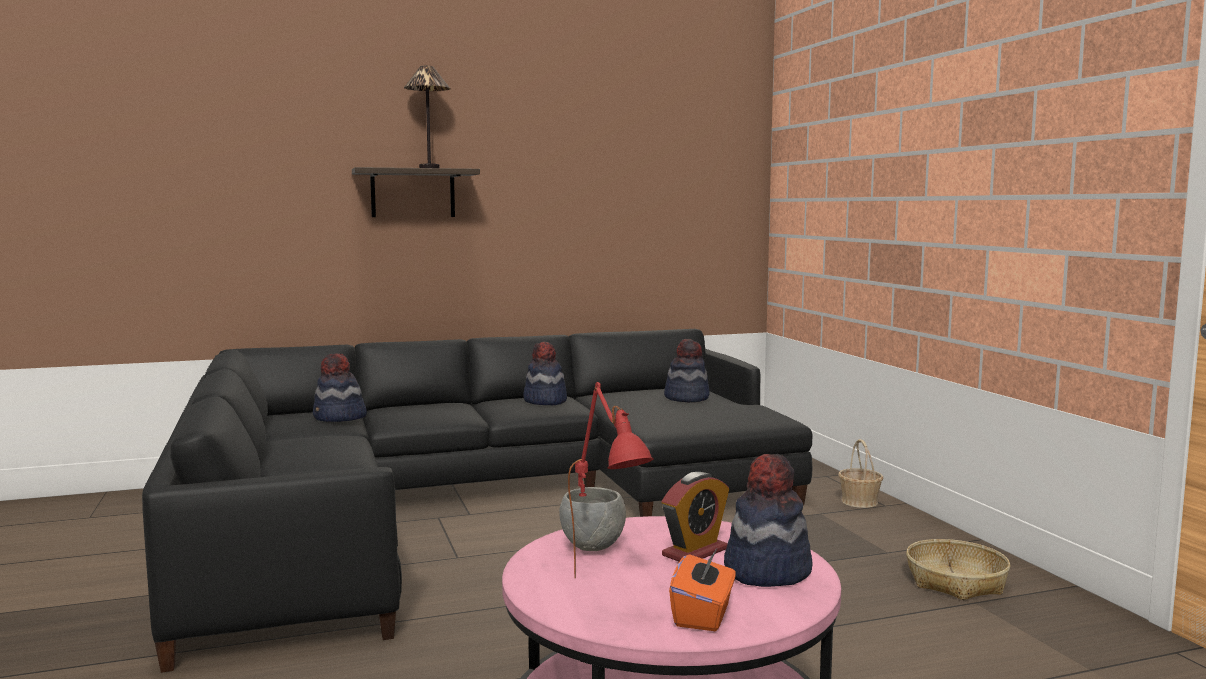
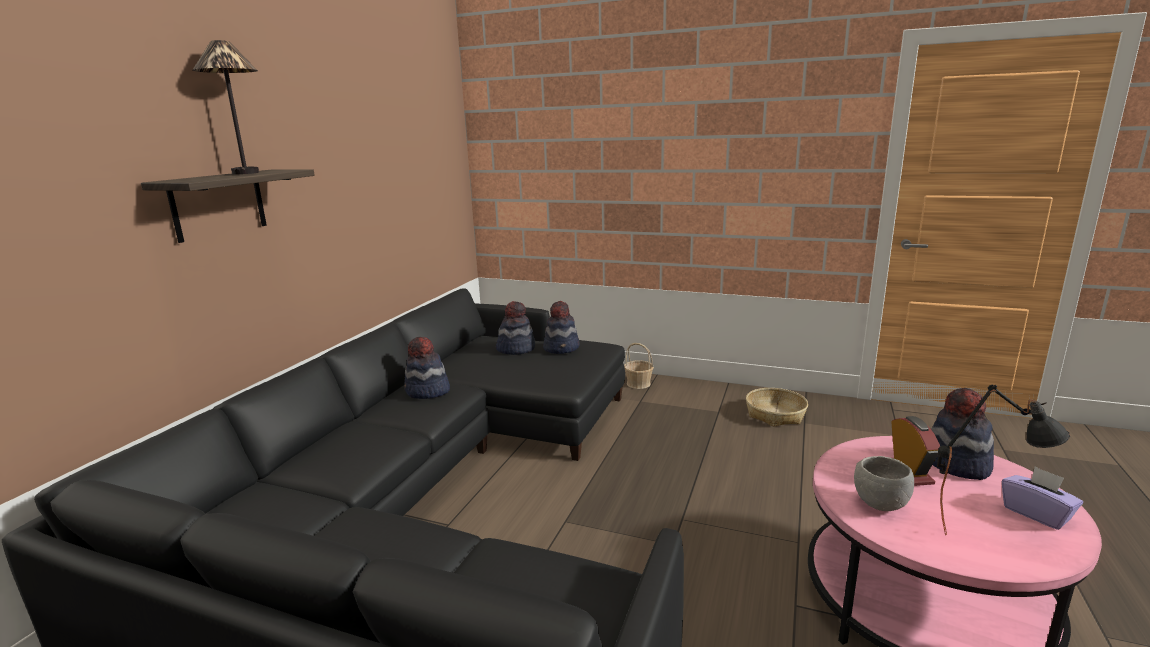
camera: 50 degrees left, 10 degrees up
hat [313,353,367,422] -> hat moved to [543,301,580,354]
red table lamp [568,382,654,579] -> black table lamp [937,385,1070,535]
orange tissue box [669,547,736,631] -> purple tissue box [1002,466,1083,530]

